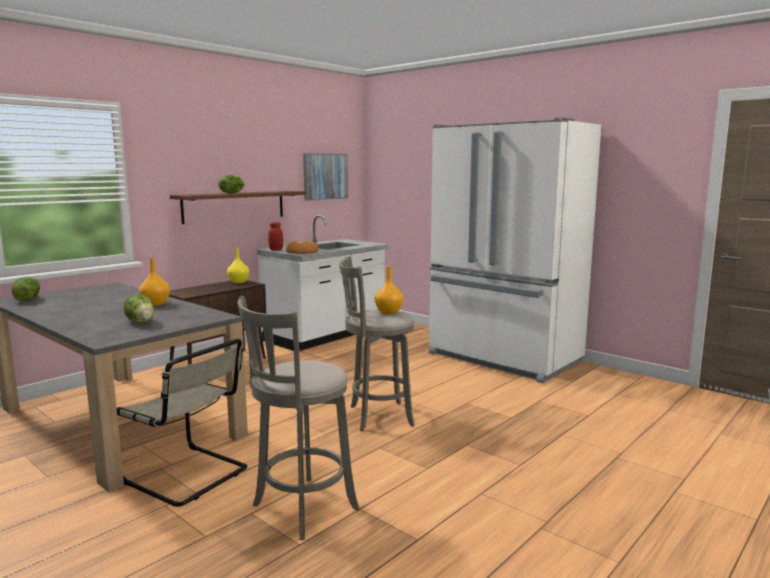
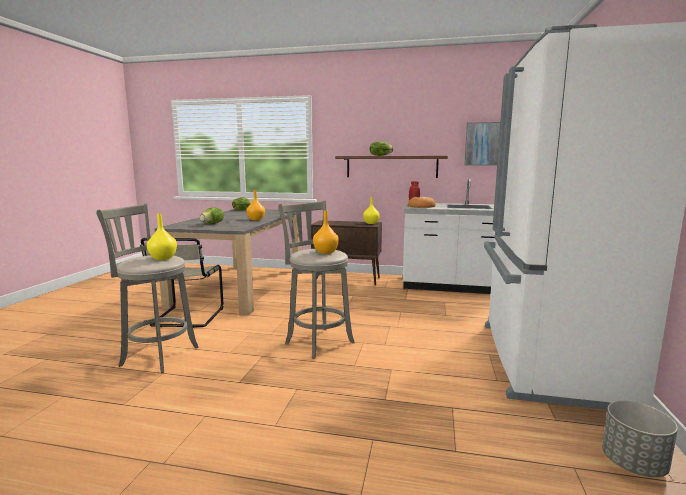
camera: 60 degrees right, 0 degrees up
none -> yellow vase [147,214,177,260]
none -> grey planter [602,401,678,477]

